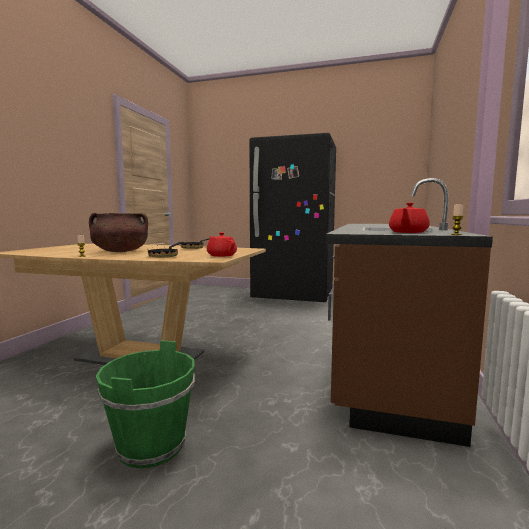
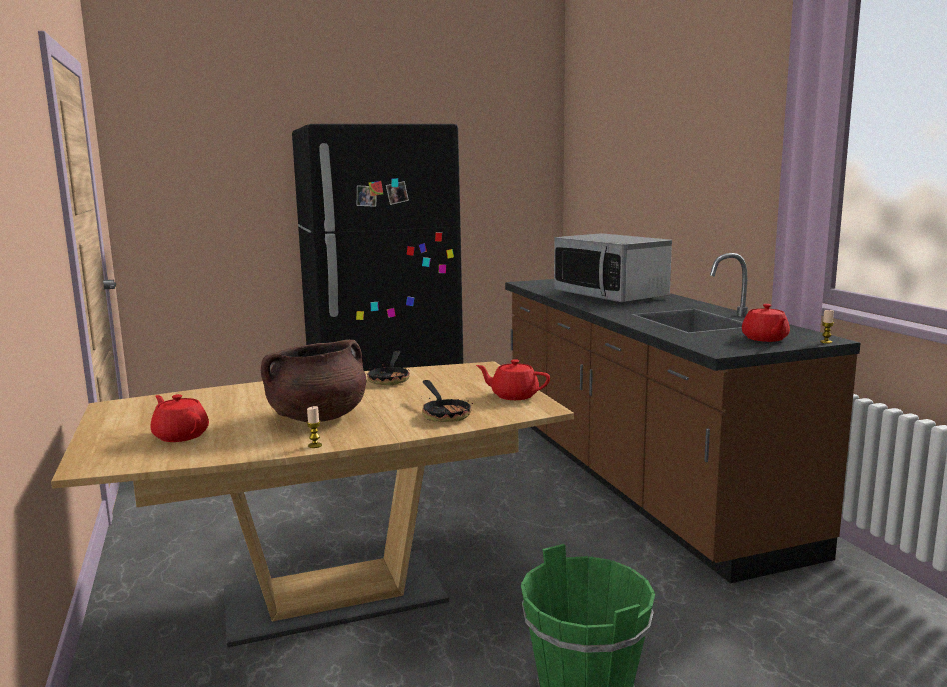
camera: 35 degrees left, 5 degrees up
none -> red teapot [151,394,209,442]
none -> microwave [554,233,672,303]

